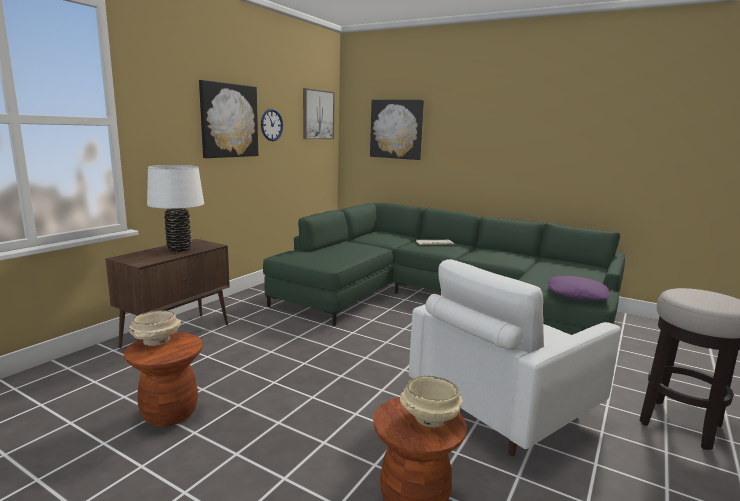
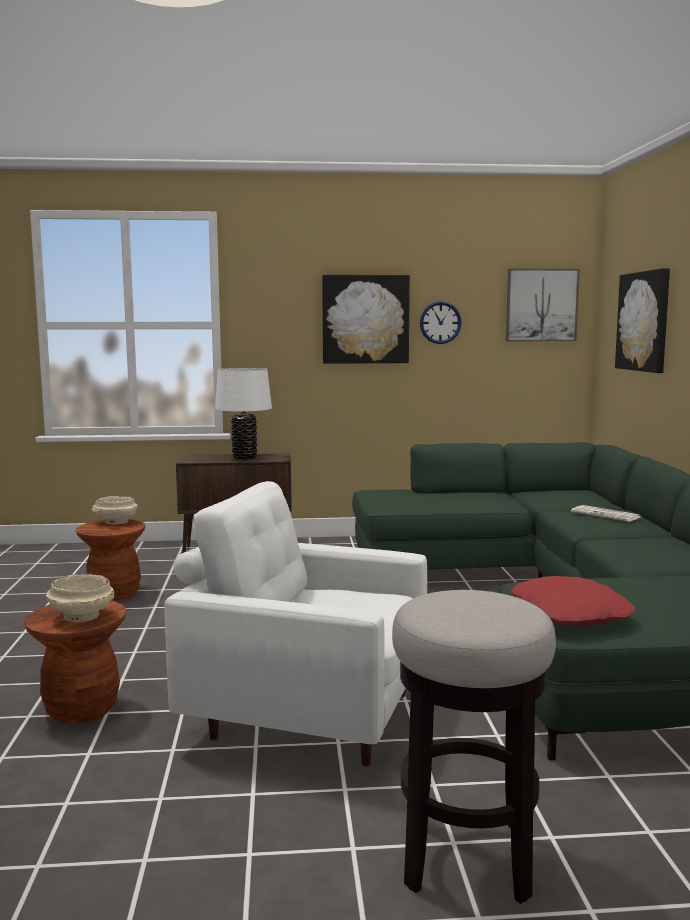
camera: 55 degrees right, 5 degrees down
purple pillow [548,276,610,301] -> red pillow [511,576,635,626]

